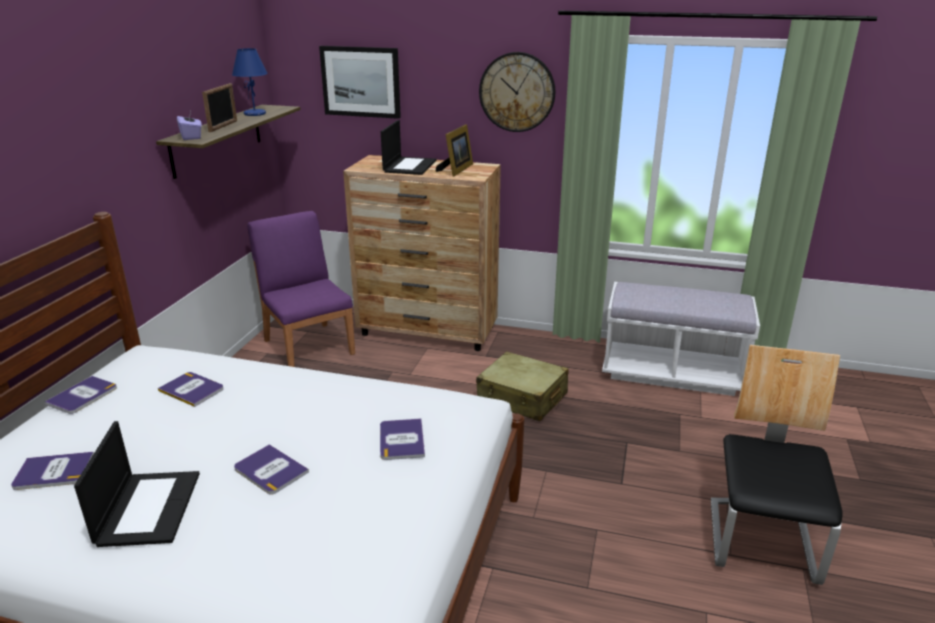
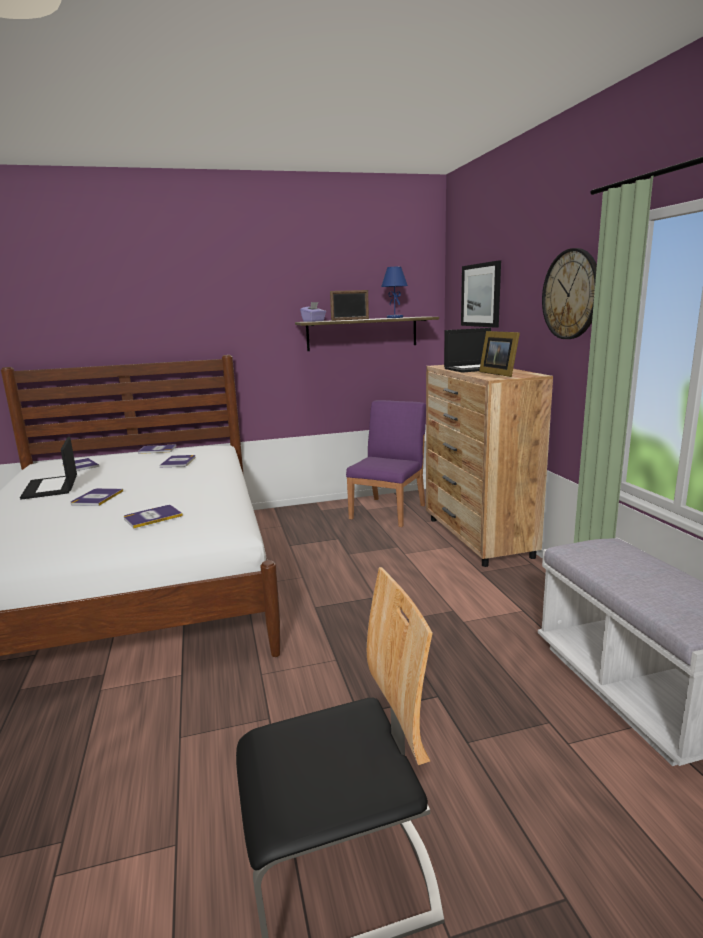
camera: 60 degrees right, 10 degrees down
laptop [74,421,200,547] -> laptop turned 105 degrees clockwise [20,437,77,500]
picture frame [435,124,473,176] -> picture frame turned 75 degrees clockwise [479,331,520,377]
beige suitcase [476,351,569,421] -> none

